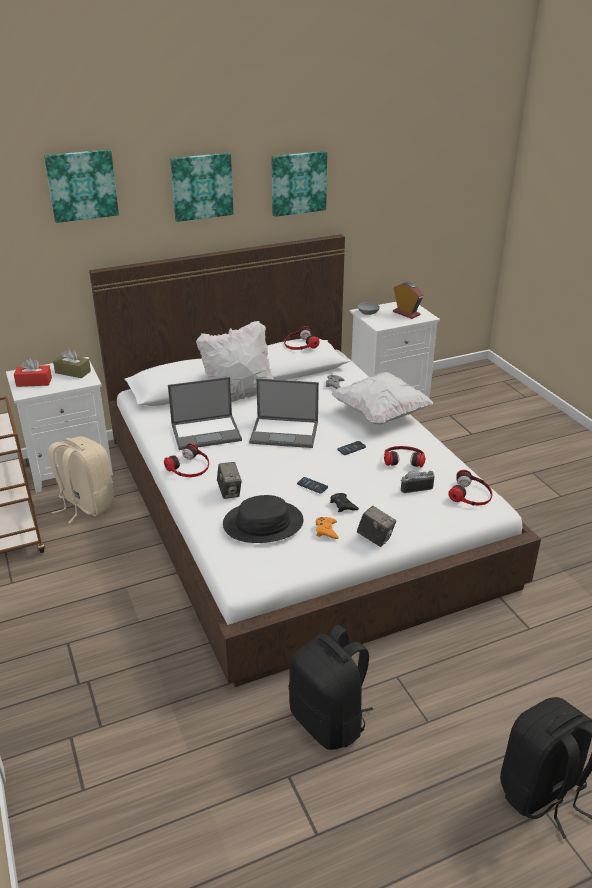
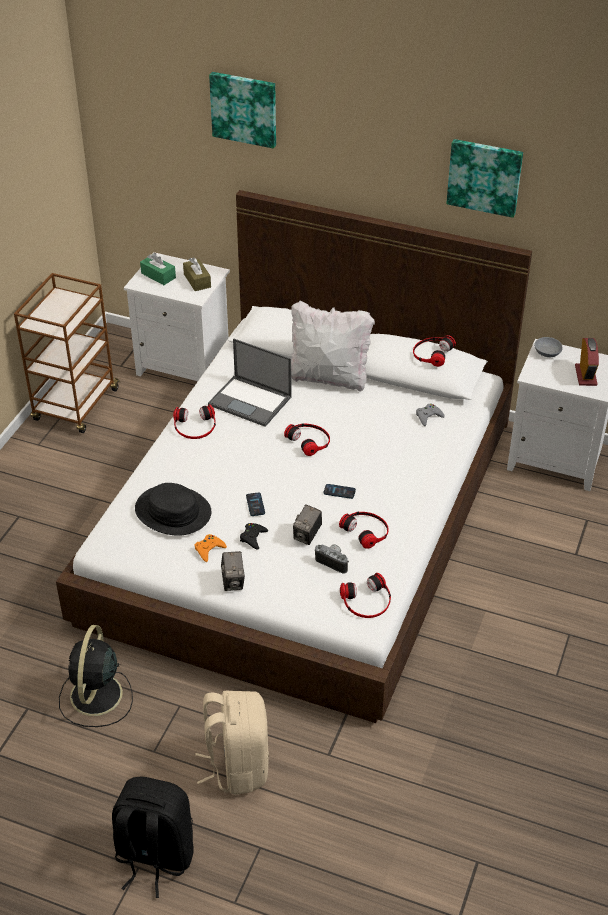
camera: 45 degrees right, 10 degrees up
red tissue box [14,358,52,387] -> green tissue box [140,253,176,285]
beige backpack [48,436,114,523] -> beige backpack moved to [195,691,269,794]
picture [170,153,234,222] -> none
camera [217,462,242,499] -> camera moved to [293,505,322,545]
laptop [249,379,319,448] -> headphones [284,423,330,456]
black backpack [289,625,373,750] -> black fan [59,625,133,727]
white pillow [331,372,433,425] -> none

